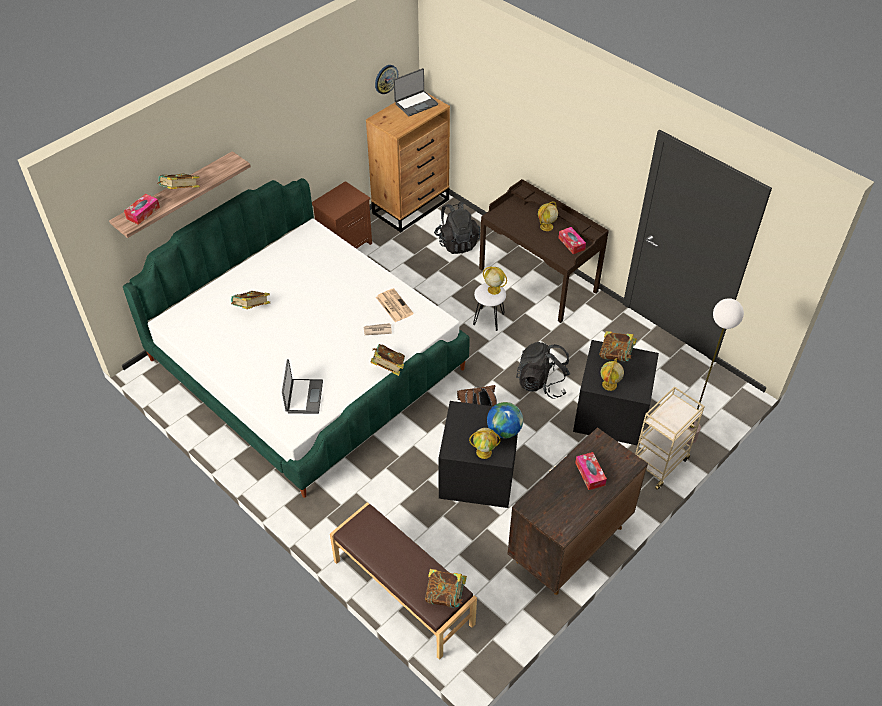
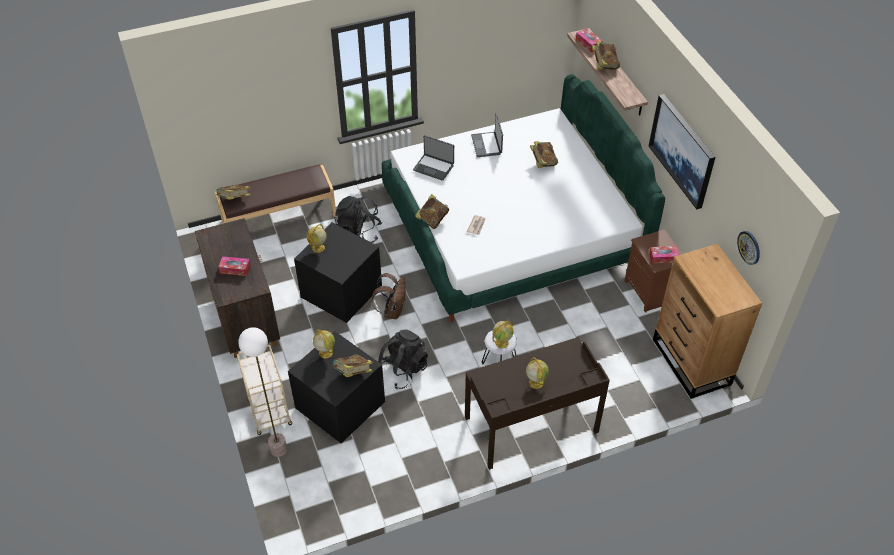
camera: 115 degrees right, 0 degrees up
newspaper [376,288,414,322] -> none
laptop [394,68,438,116] -> laptop moved to [471,113,503,157]
black backpack [434,202,480,254] -> black backpack moved to [334,196,382,243]
globe [487,402,523,438] -> none
tissue box [559,227,586,254] -> tissue box moved to [649,246,679,263]
none -> picture [649,94,715,209]

